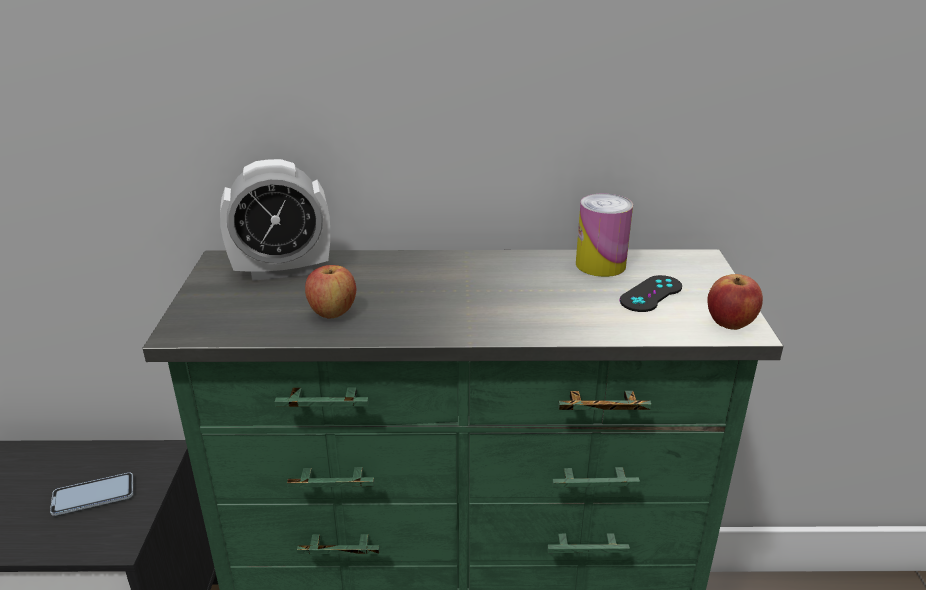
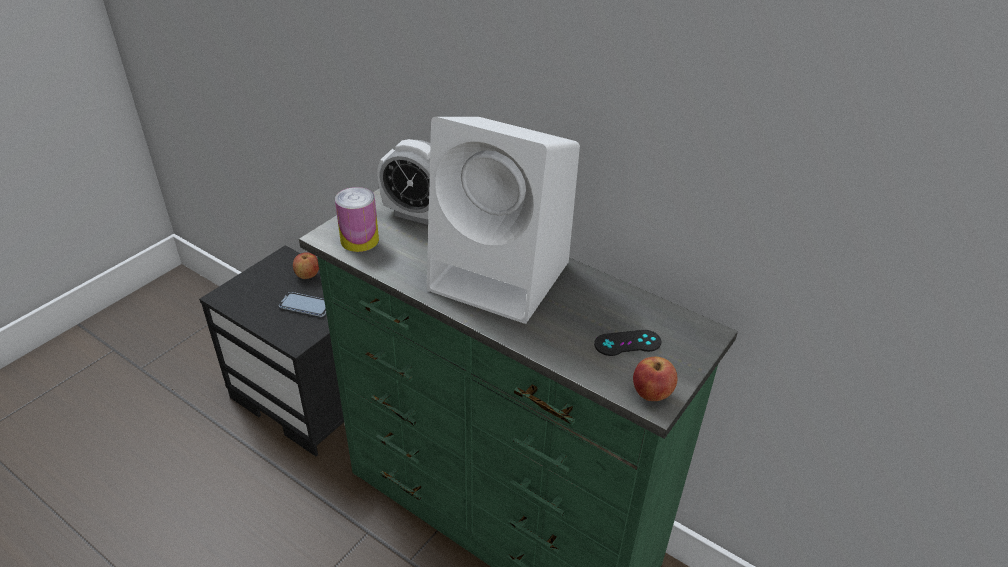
camera: 35 degrees right, 10 degrees up
apple [305,265,356,318] -> apple moved to [293,252,319,279]
can [576,194,633,277] -> can moved to [335,187,379,252]
none -> white speaker [427,117,580,324]

